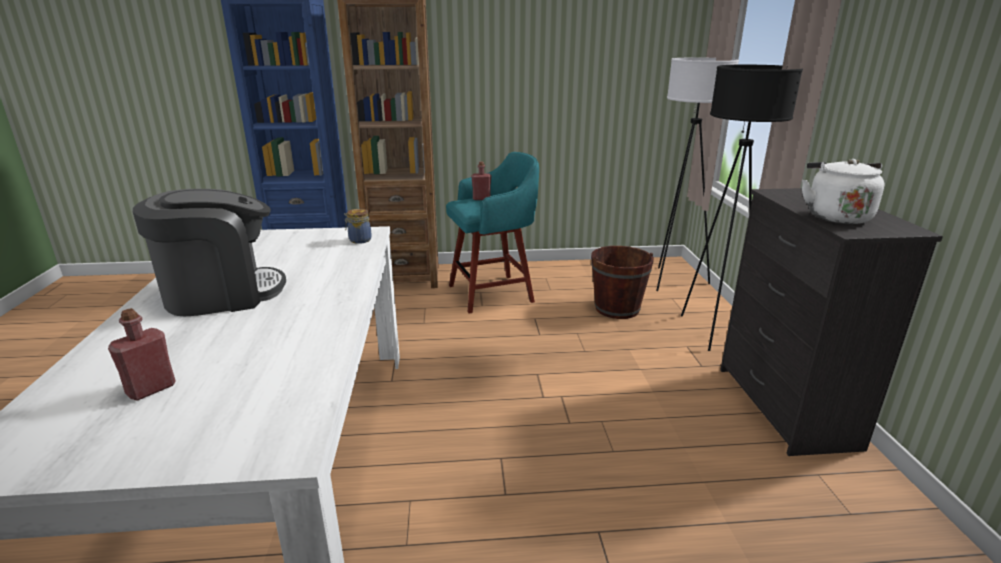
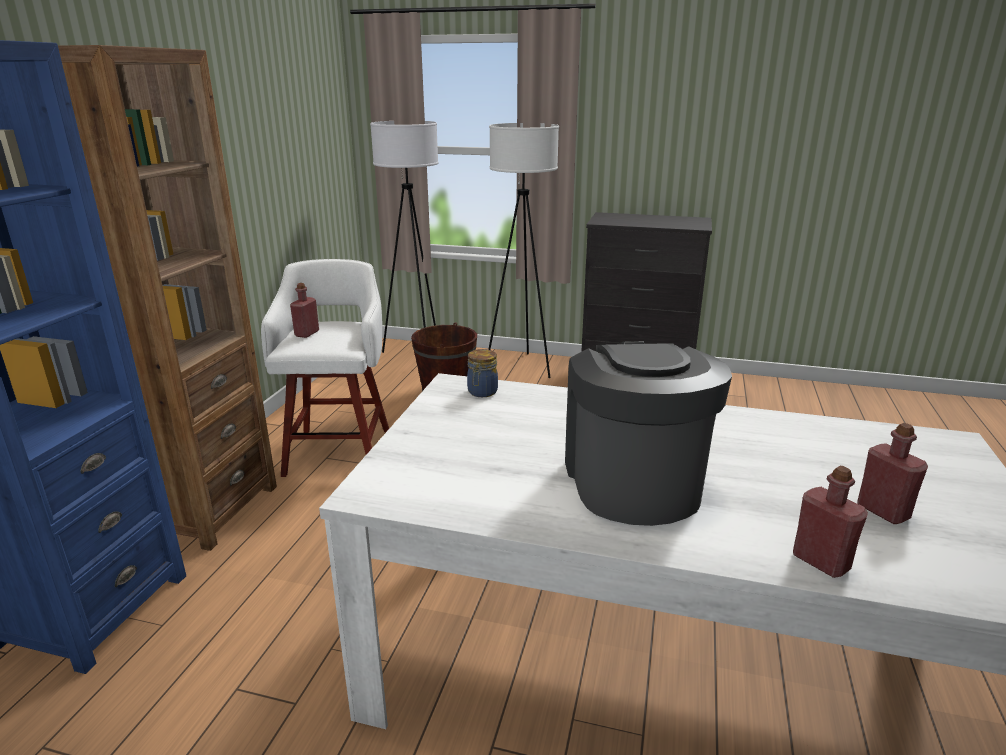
camera: 70 degrees left, 0 degrees up
turquoise stool [446,152,539,314] -> white stool [261,259,389,477]
black floor lamp [681,64,803,351] -> white floor lamp [488,123,559,378]
white kettle [802,159,884,224] -> none
none -> red bottle [793,466,868,578]

